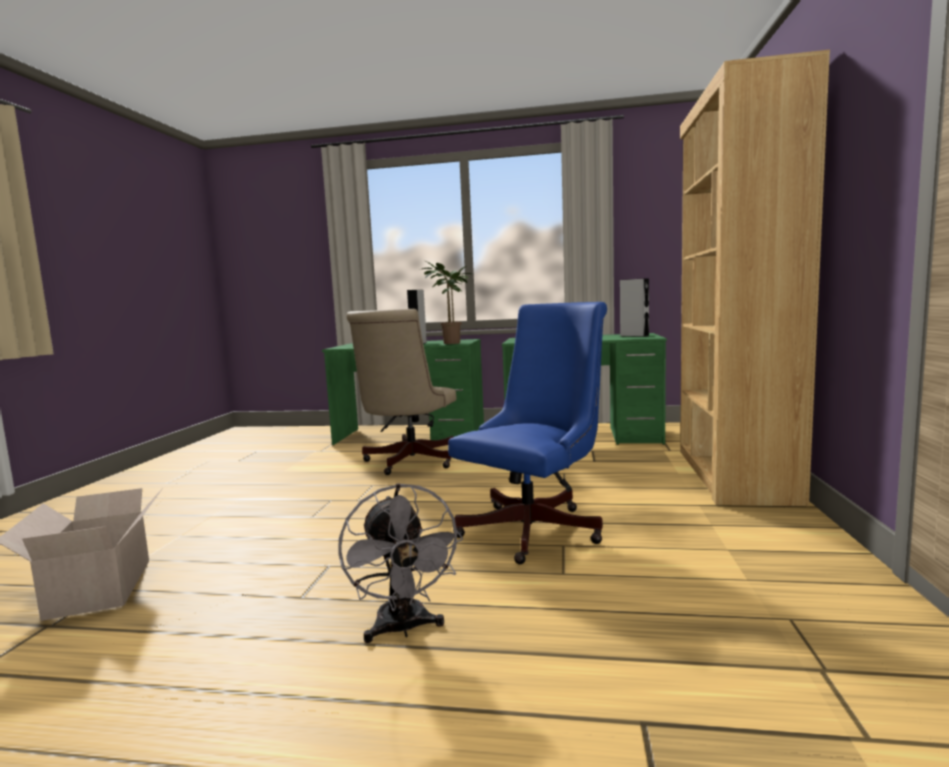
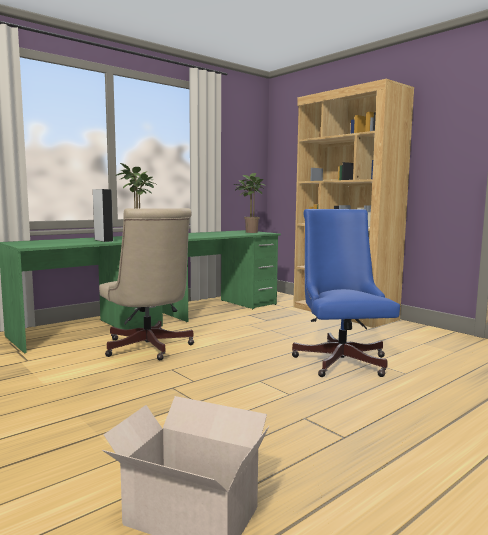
camera: 50 degrees left, 0 degrees up
grey fan [338,483,463,643] -> none
grey speaker [620,278,649,337] -> potted plant [234,173,266,233]

